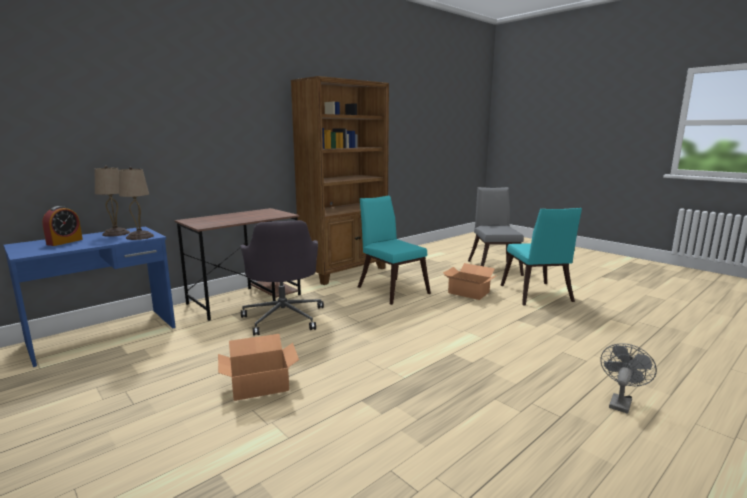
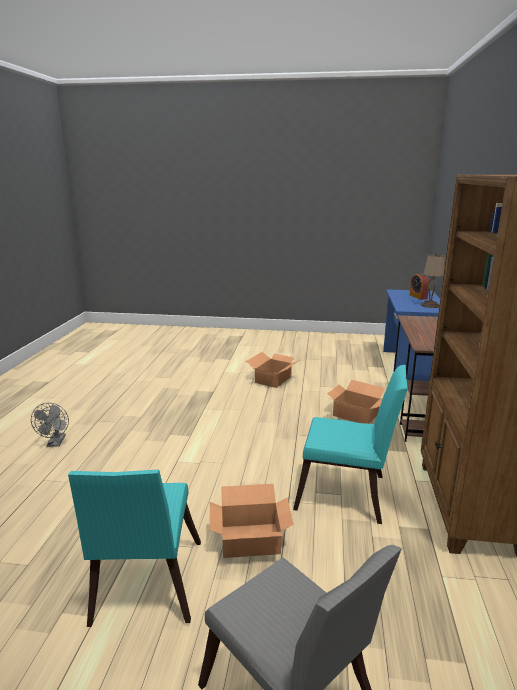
camera: 140 degrees right, 5 degrees up
beige table lamp [119,167,154,240] -> none
grey office chair [240,220,324,336] -> cardboard box [327,380,385,424]
turquoise chair [501,208,582,305] -> turquoise chair turned 135 degrees counterclockwise [68,469,201,627]

